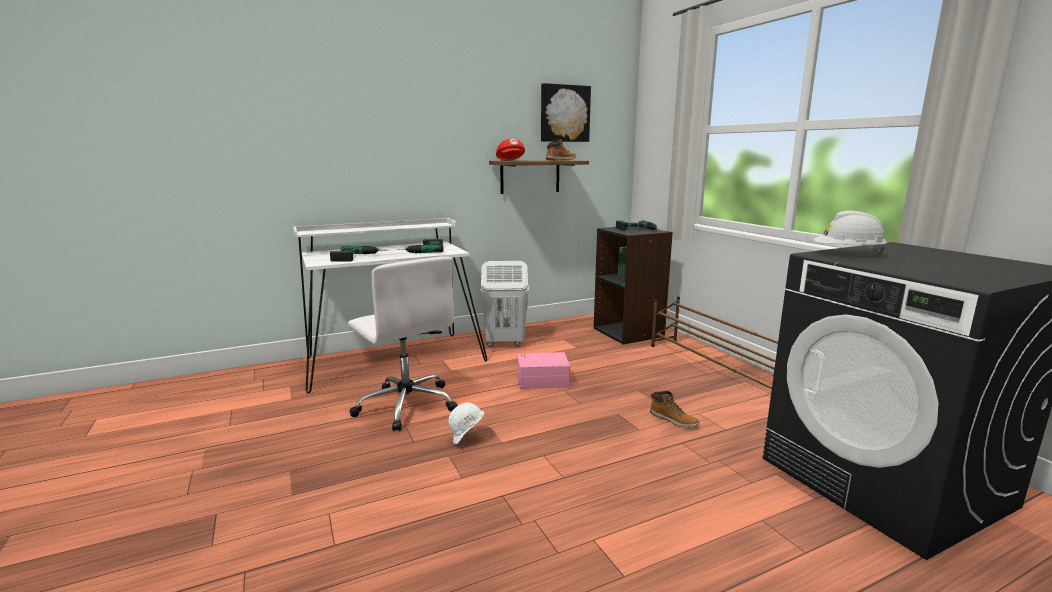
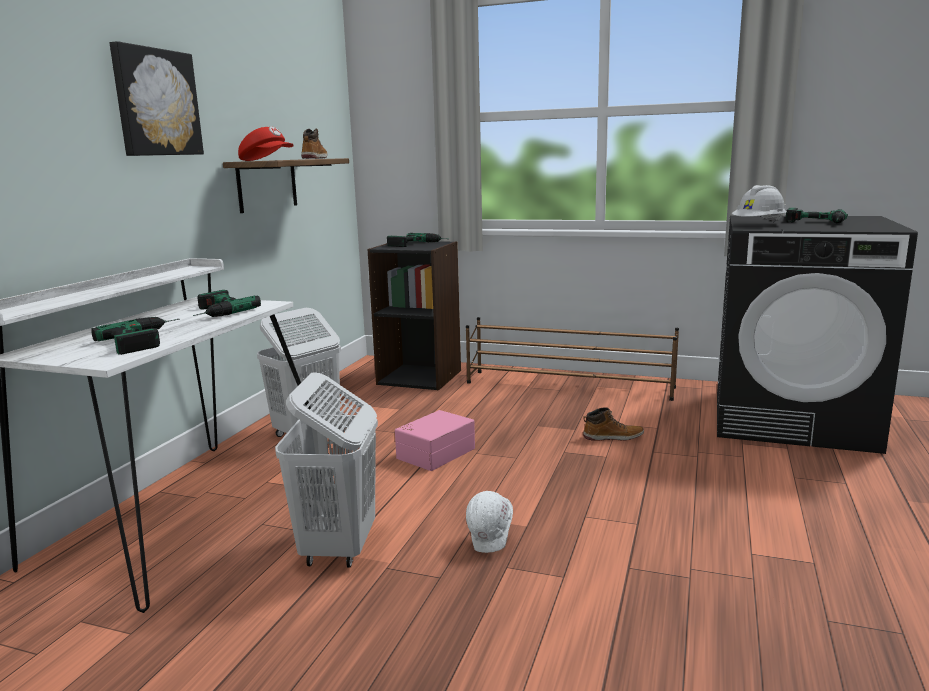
camera: 45 degrees left, 0 degrees up
white office chair [348,257,457,431] -> white laundry basket [275,372,378,567]
picture [541,83,591,142] -> picture moved to [109,41,204,156]
none -> power drill [785,208,848,224]

